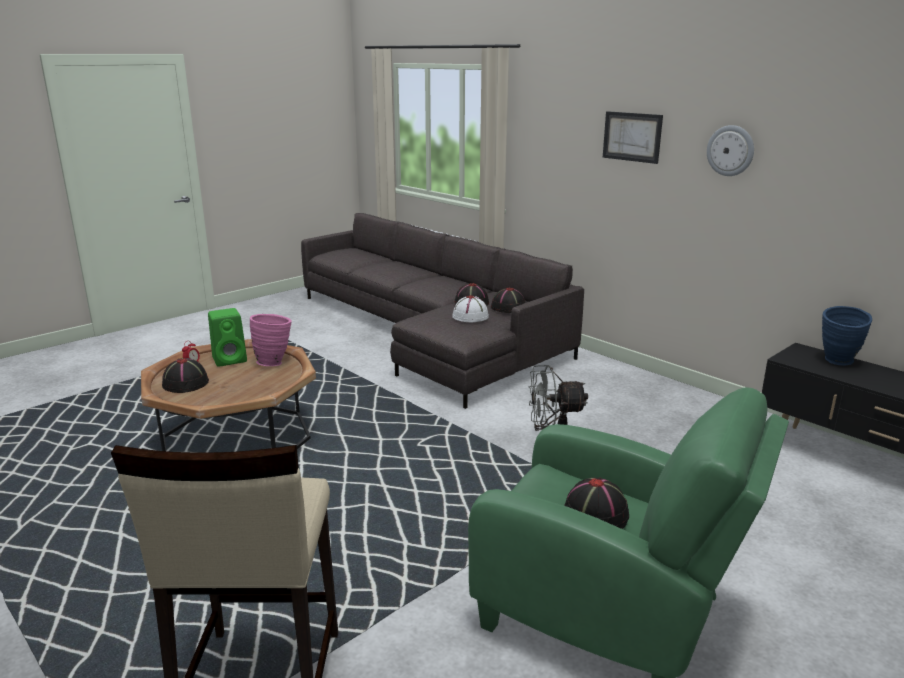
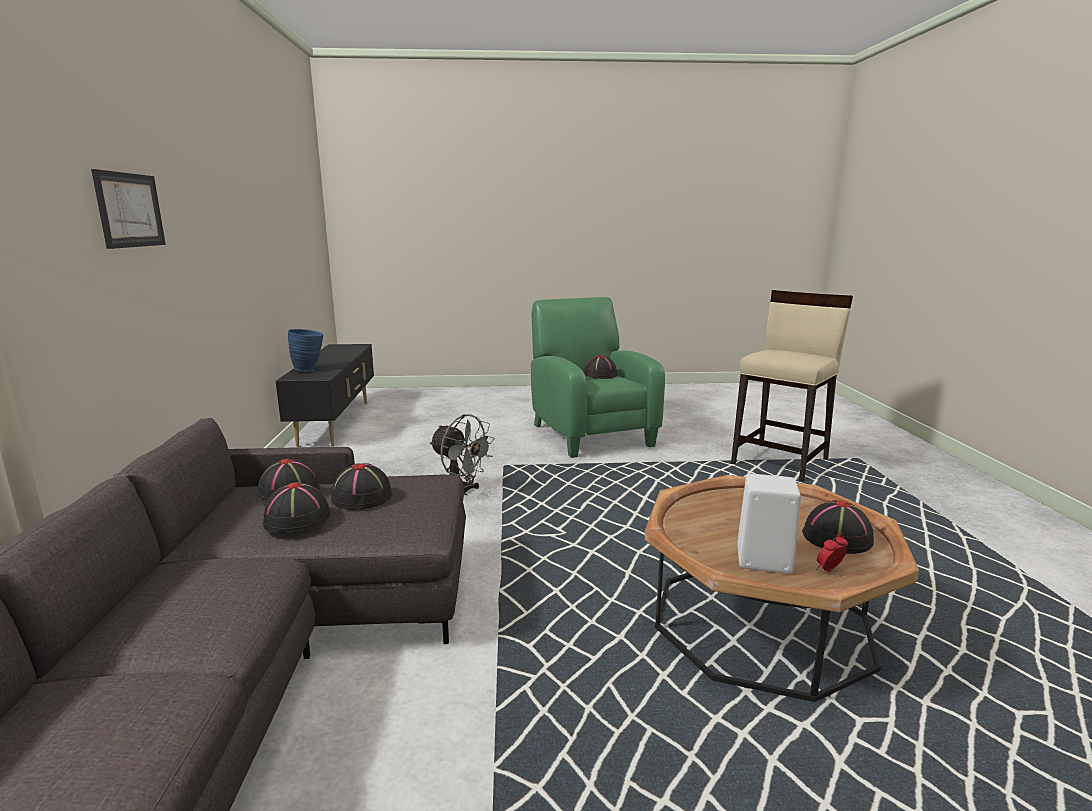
camera: 140 degrees left, 5 degrees down
green speaker [208,308,247,367] -> white speaker [737,474,801,574]
pink vase [250,314,292,366] -> none
white hat [452,295,489,322] -> black hat [331,463,393,510]
wall clock [707,125,754,176] -> none

